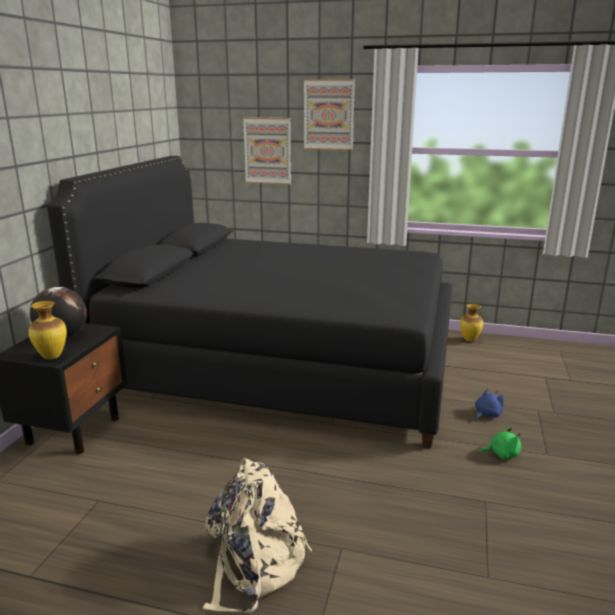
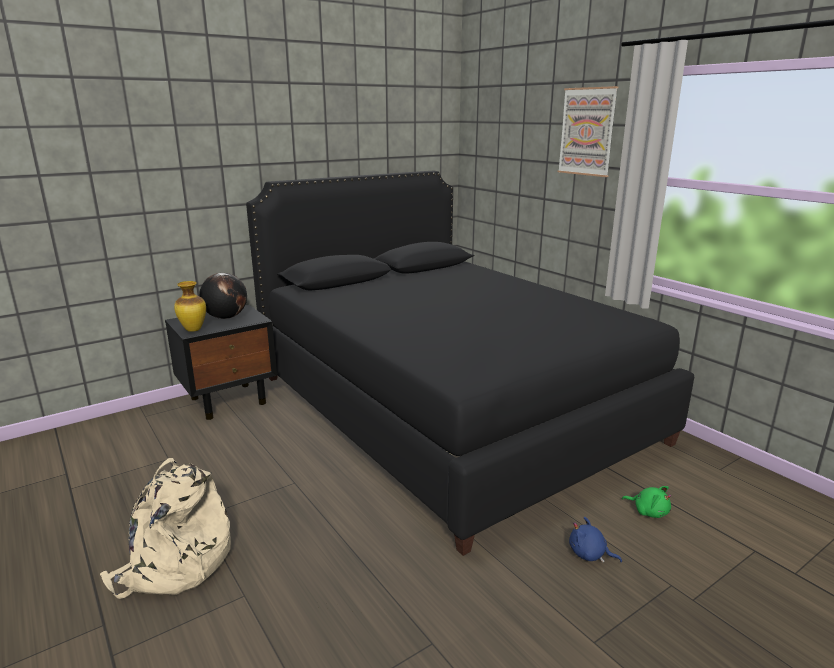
camera: 40 degrees right, 0 degrees up
picture [243,117,291,185] -> none
vase [460,304,483,342] -> none
blue plush toy [475,389,504,420] -> blue plush toy turned 150 degrees counterclockwise [569,517,622,563]
green plush toy [478,427,521,459] -> green plush toy moved to [622,486,671,518]

